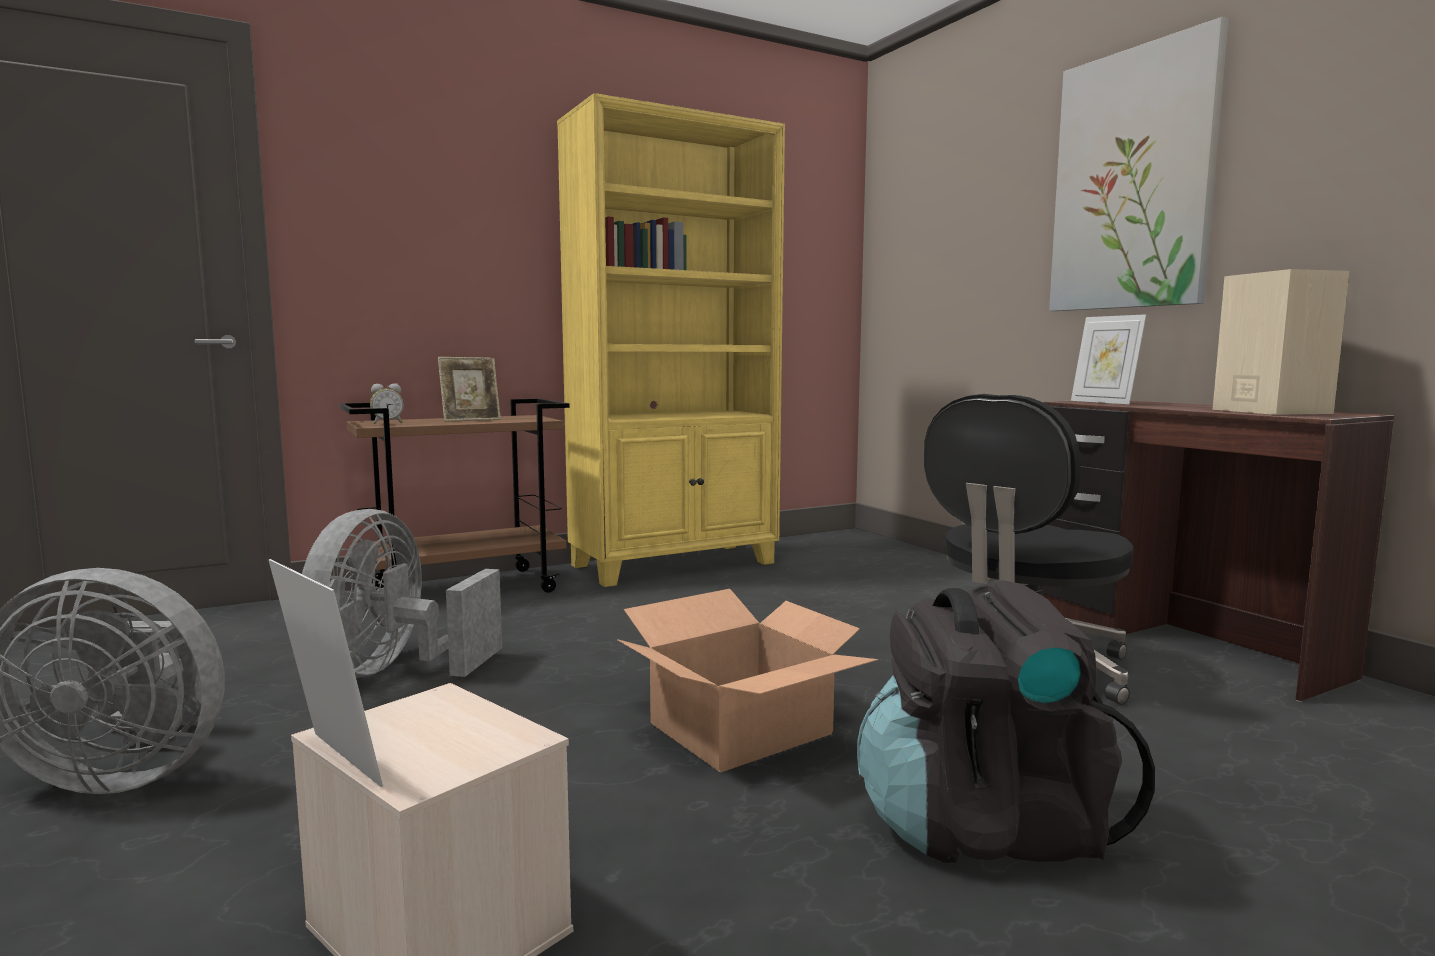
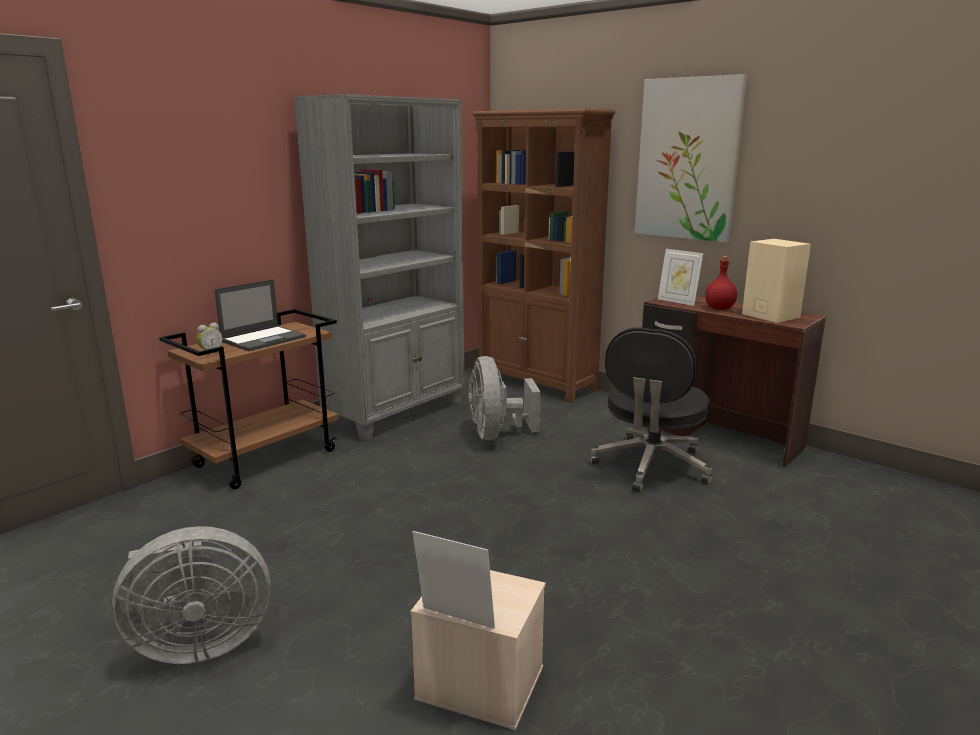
camera: 20 degrees left, 10 degrees up
grey fan [302,509,502,678] -> grey fan moved to [468,356,541,440]
picture frame [438,357,501,422] -> laptop [214,279,306,351]
yellow bookcase [557,93,785,587] -> grey bookcase [294,94,465,441]
cardboard box [618,589,878,773] -> none
black backpack [857,580,1155,863] -> none
none -> brown bookcase [472,109,616,403]
none -> red bottle [705,256,737,310]

